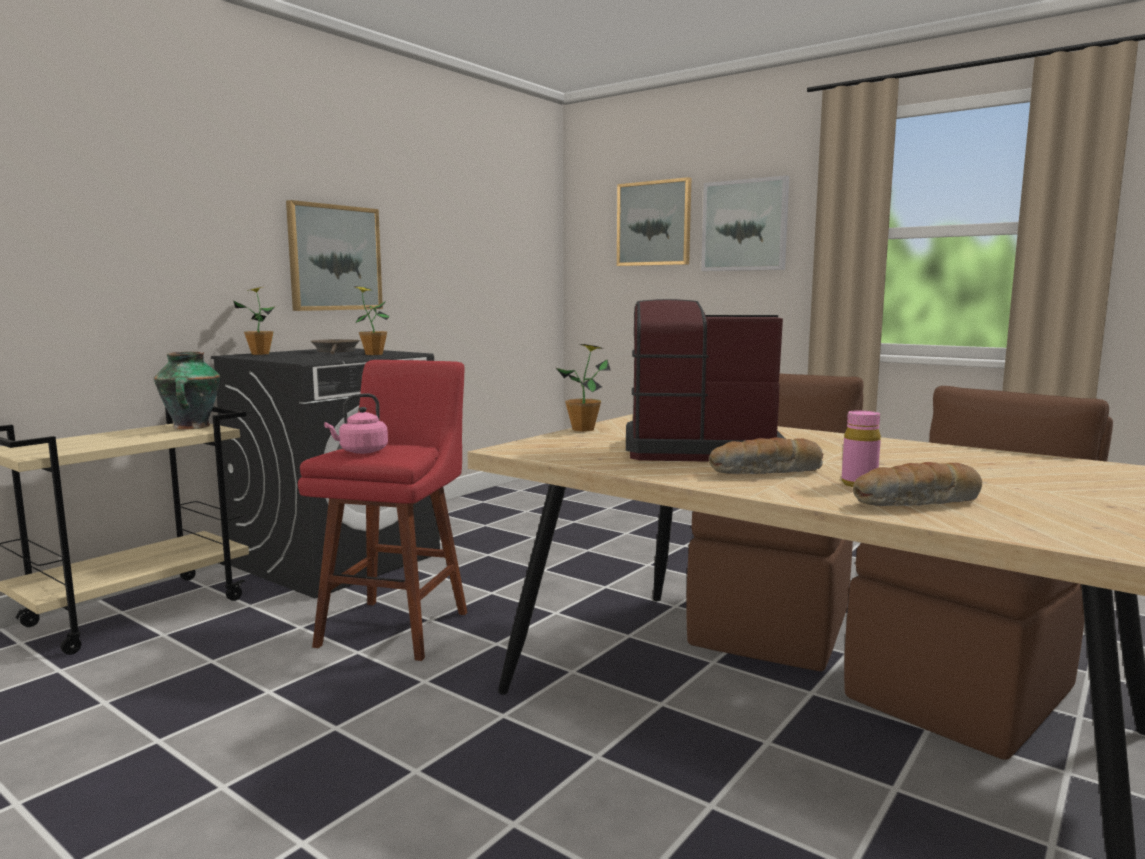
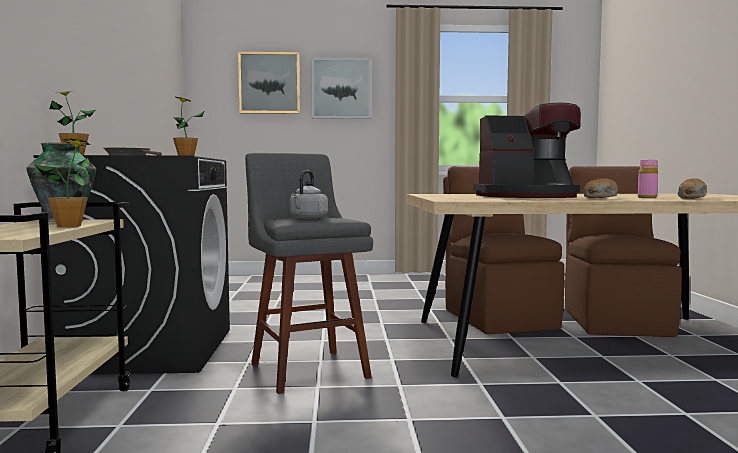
camera: 40 degrees left, 5 degrees down
picture [286,200,383,311] -> none
red stool [298,360,467,661] -> grey stool [245,153,373,394]
pink kettle [324,393,388,454] -> grey kettle [290,170,328,219]
potted plant [556,344,611,432] -> potted plant moved to [35,139,94,227]
coffee machine [626,299,786,462] -> coffee machine turned 150 degrees counterclockwise [474,103,581,198]

